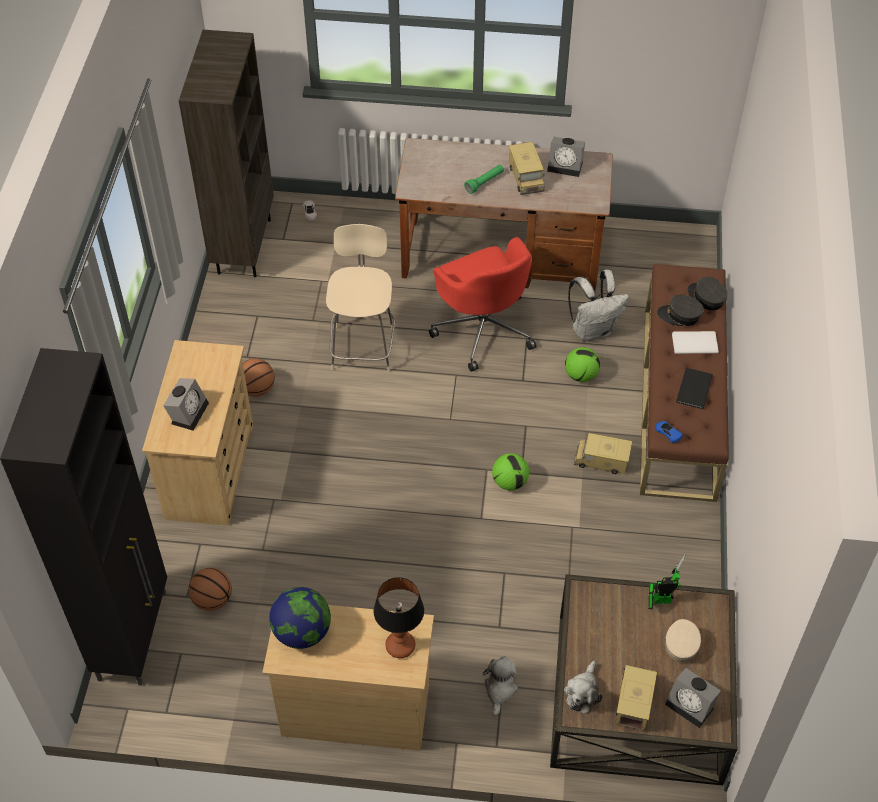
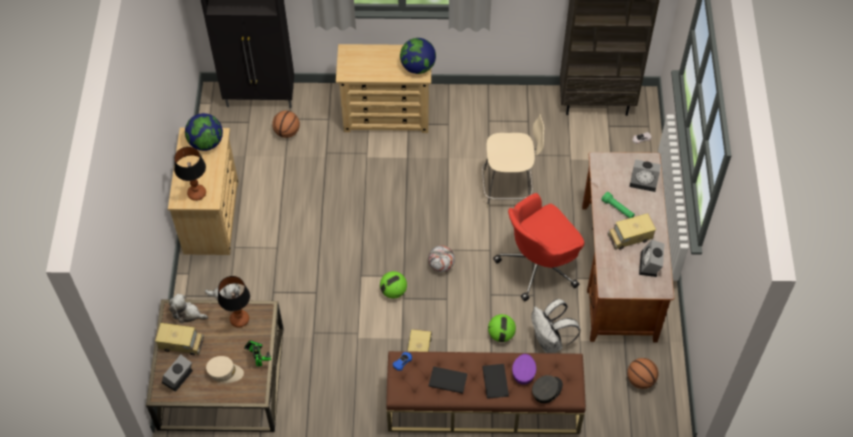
camera: 85 degrees right, 5 degrees up
alarm clock [163,378,209,430] -> alarm clock moved to [630,159,661,192]
basketball [243,358,275,397] -> basketball moved to [627,358,659,389]
grey cap [657,295,704,326] -> purple cap [512,354,536,385]
white book [672,331,719,354] -> black book [482,364,509,399]
none -> table lamp [218,276,250,327]
none -> globe [400,38,436,74]
none -> football [428,245,455,272]

